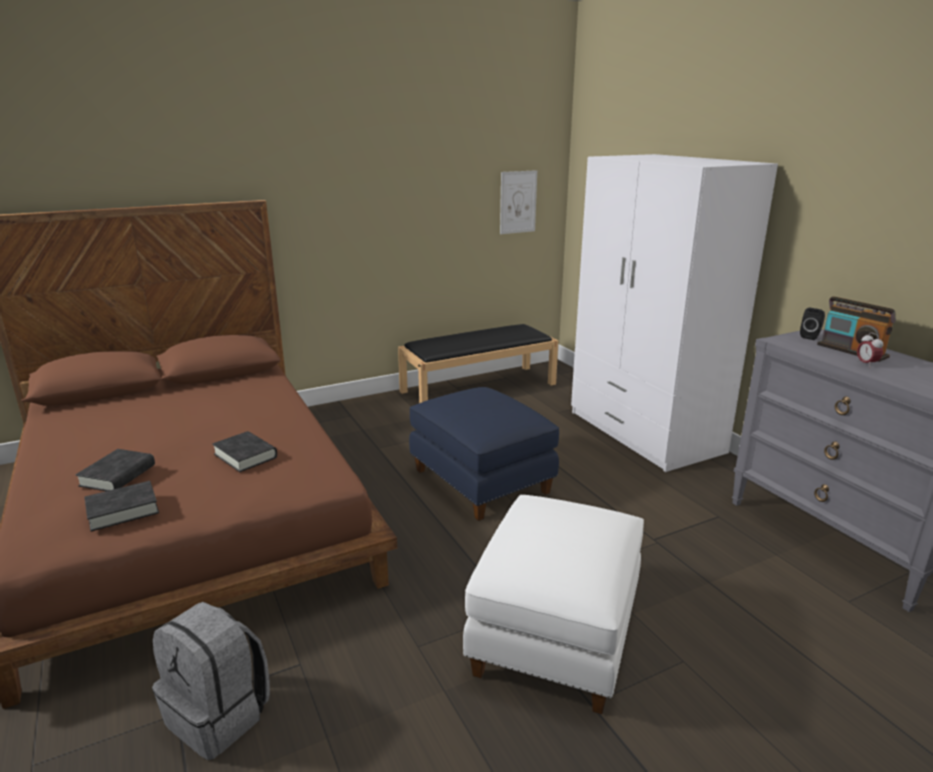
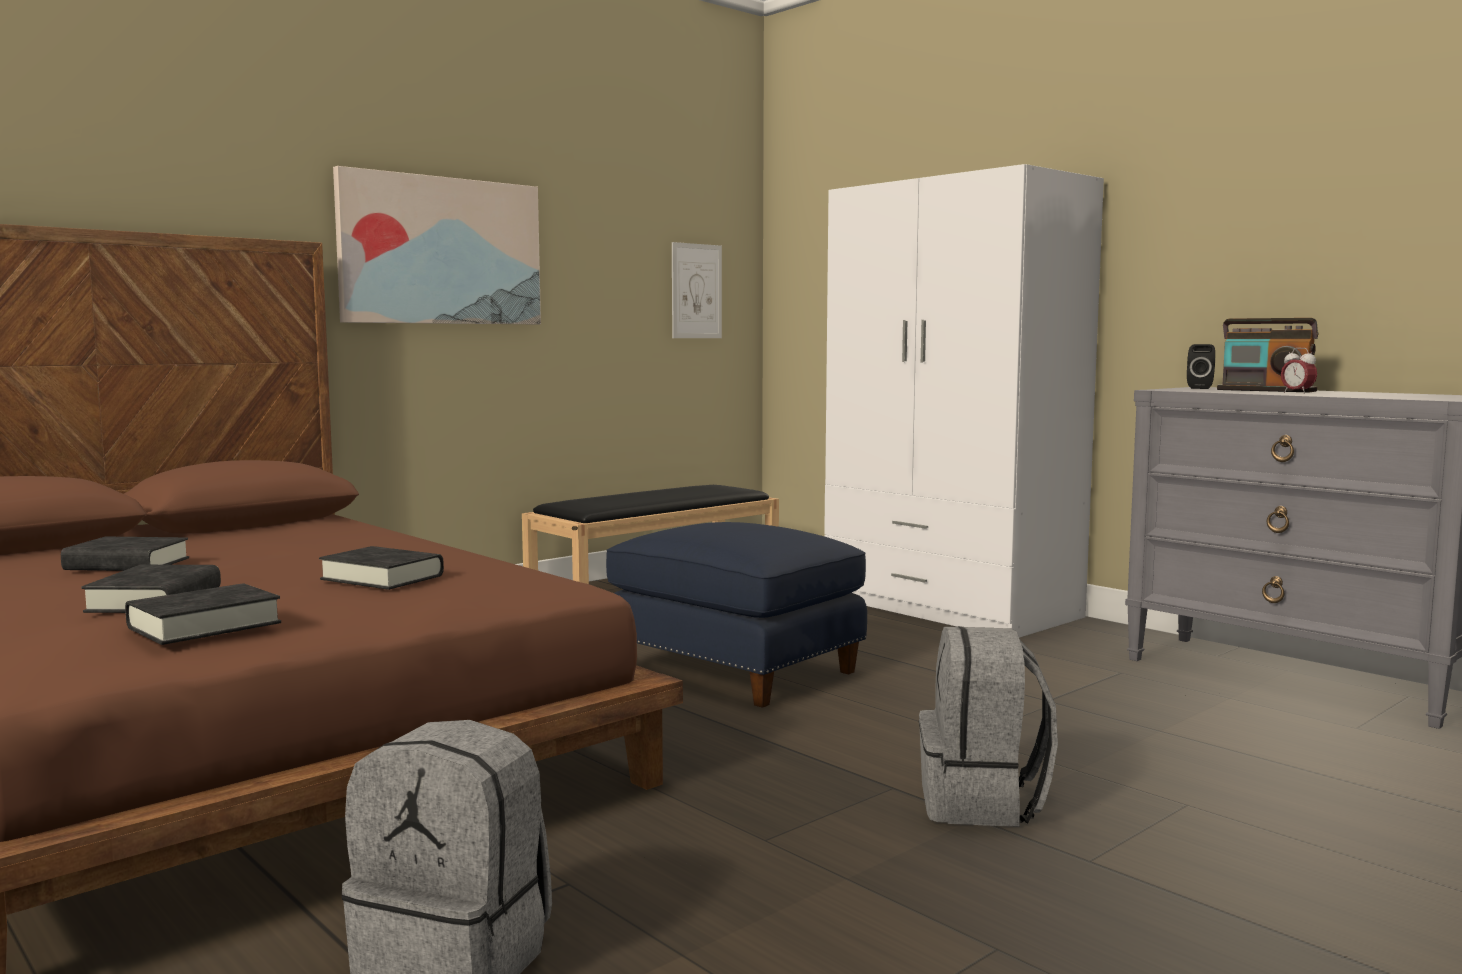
camera: 15 degrees left, 15 degrees down
white ottoman [463,495,644,714] -> grey backpack [919,626,1058,827]
none -> black book [61,537,189,571]
none -> picture [333,166,541,324]

